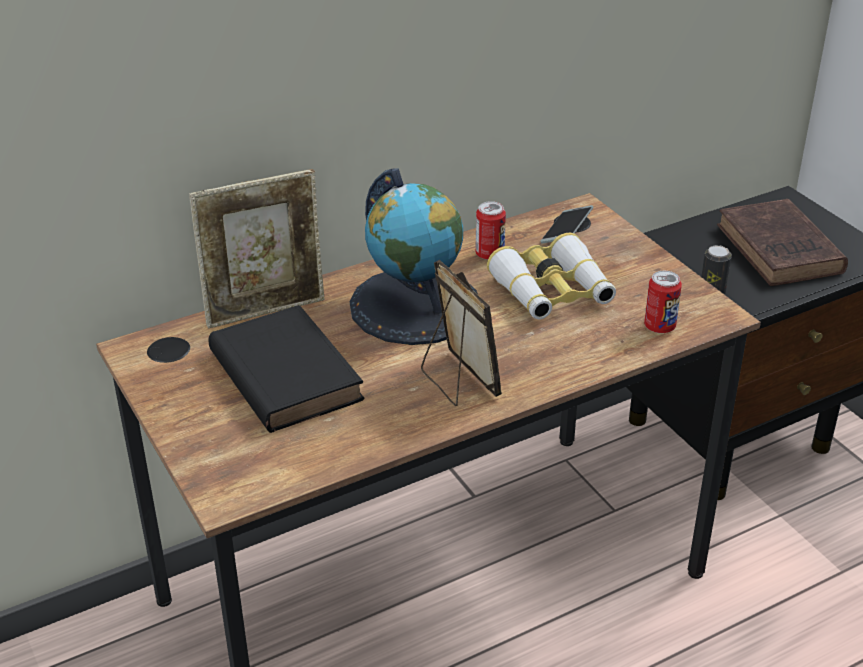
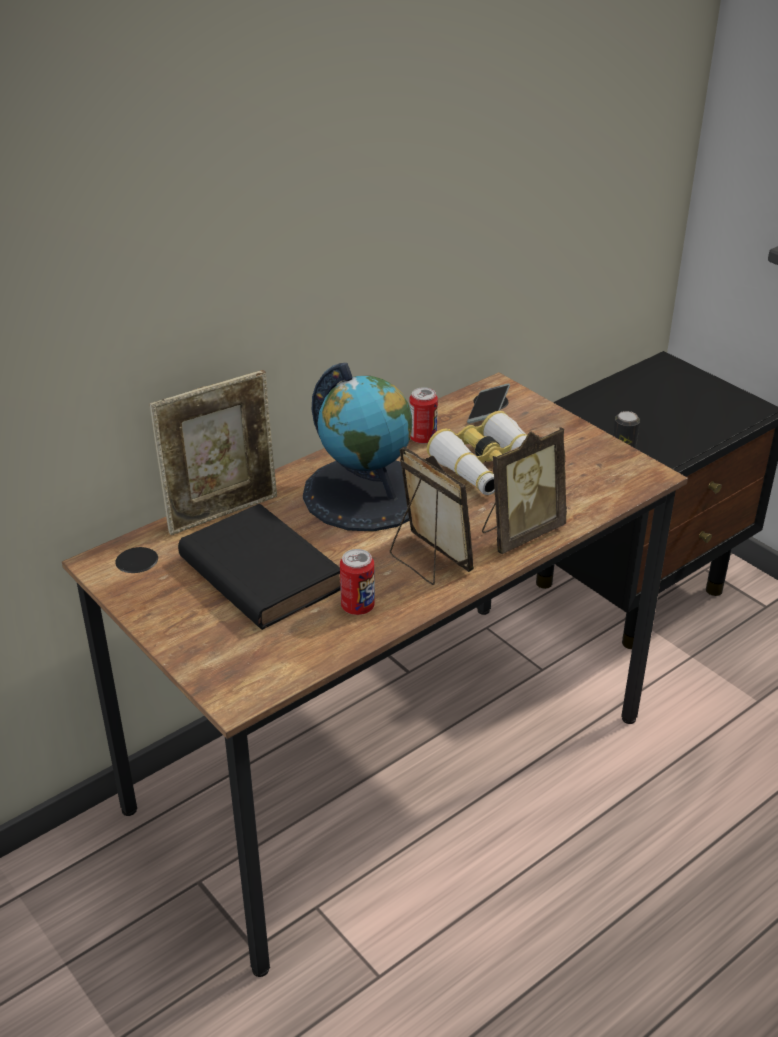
camera: 10 degrees left, 0 degrees up
can [644,271,682,333] -> can moved to [340,549,375,615]
brown book [717,199,848,286] -> none
none -> picture frame [482,427,567,554]

